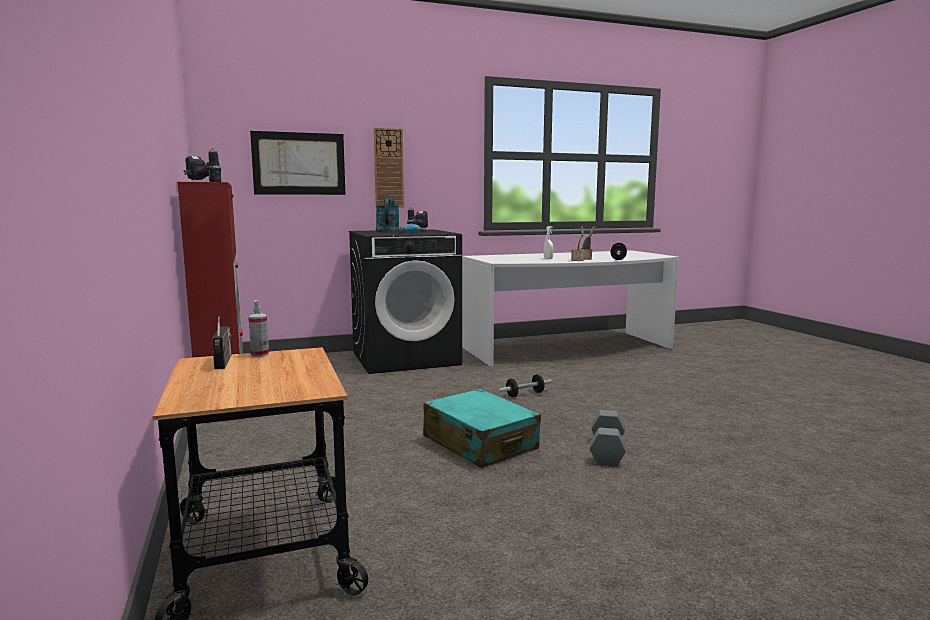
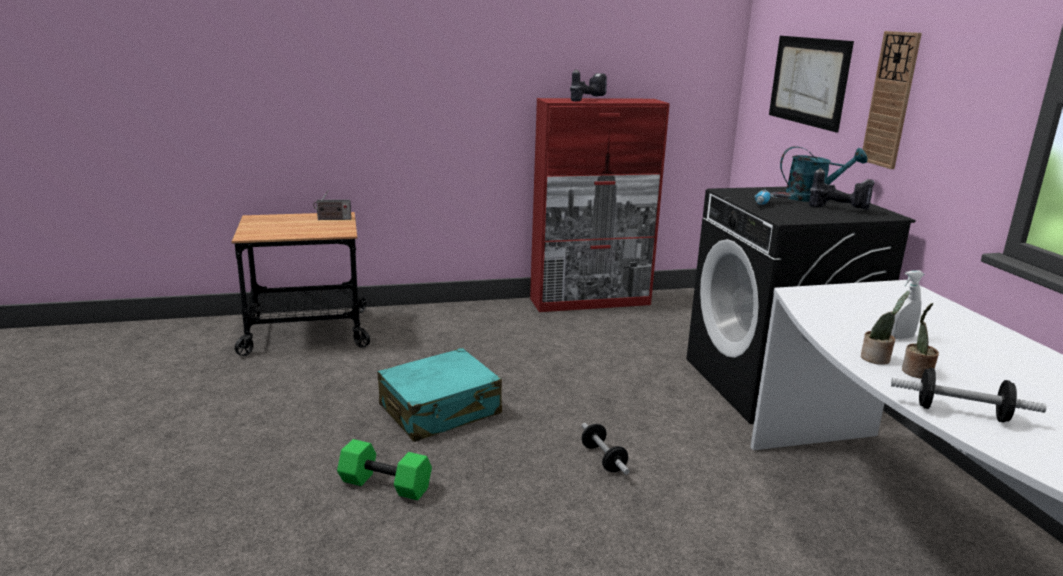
camera: 95 degrees right, 10 degrees up
spray bottle [248,300,269,357] -> none
grey dumbbell [590,410,626,466] -> green dumbbell [337,439,432,500]

